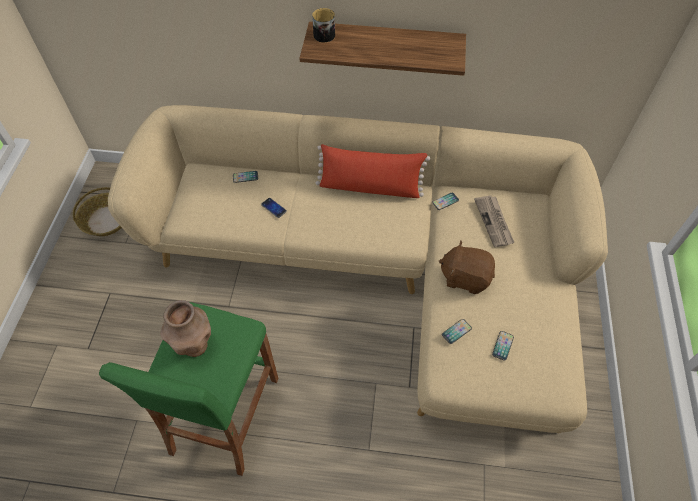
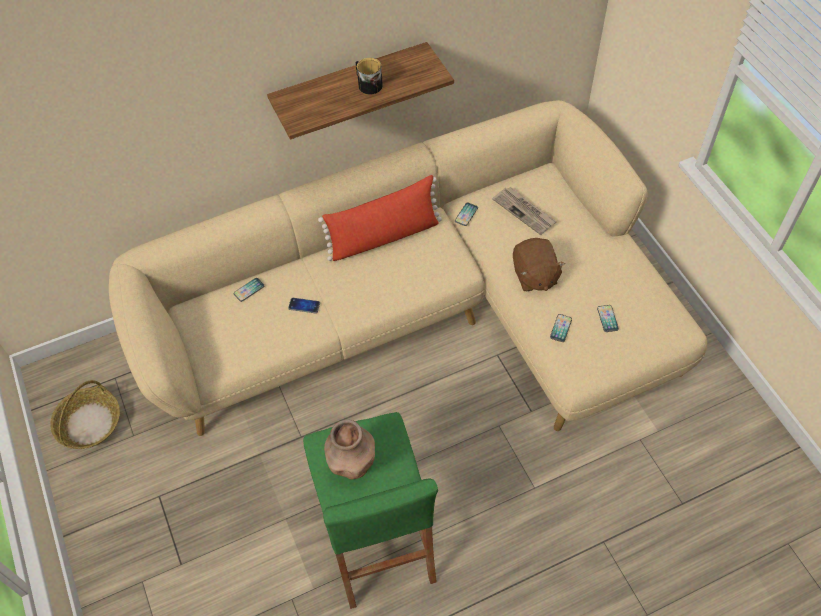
camera: 30 degrees left, 0 degrees up
mug [312,8,335,43] -> mug moved to [356,58,383,95]
brown plush toy [439,240,495,294] -> brown plush toy turned 90 degrees counterclockwise [513,238,565,291]

